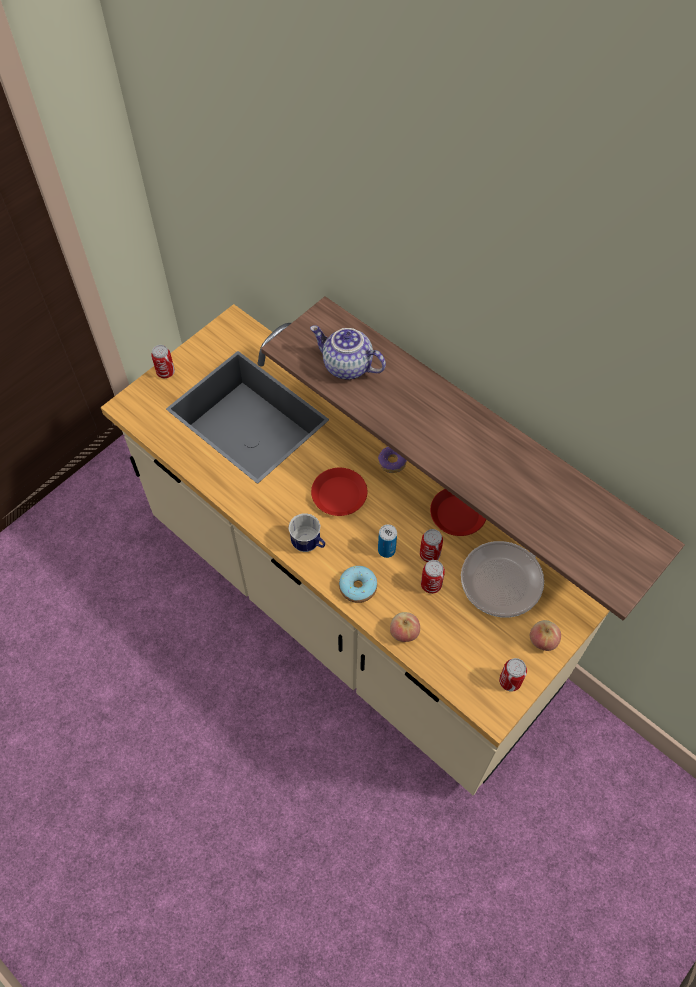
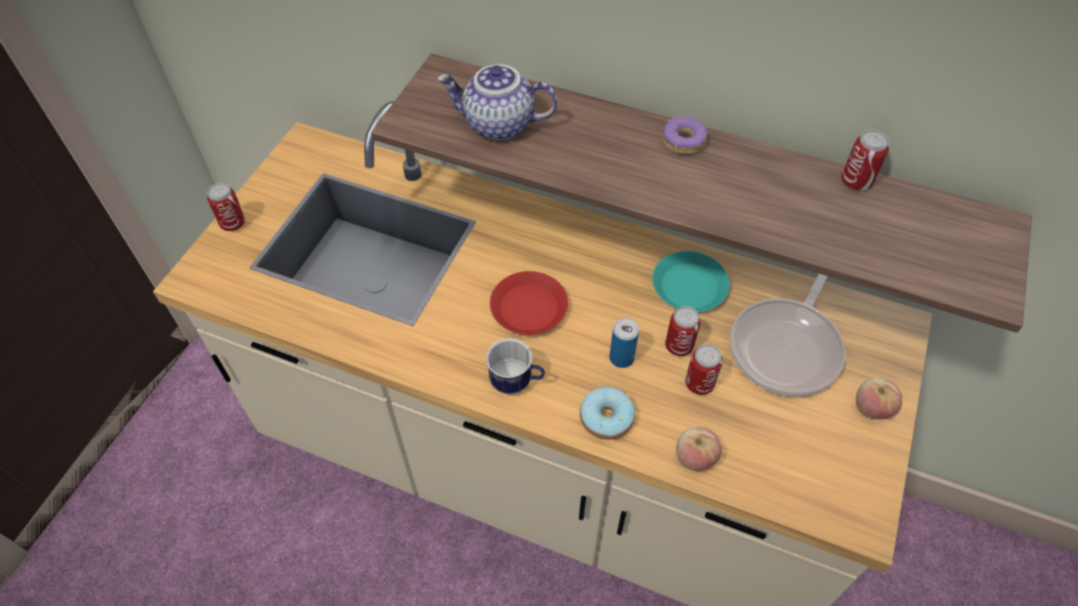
camera: 20 degrees left, 5 degrees down
donut [378,446,407,473] -> donut moved to [662,116,707,155]
red plate [430,489,486,536] -> turquoise plate [652,251,730,312]
can [499,658,527,692] -> can moved to [841,130,889,191]

